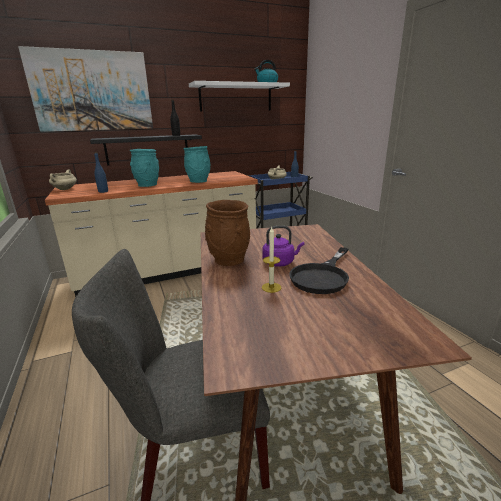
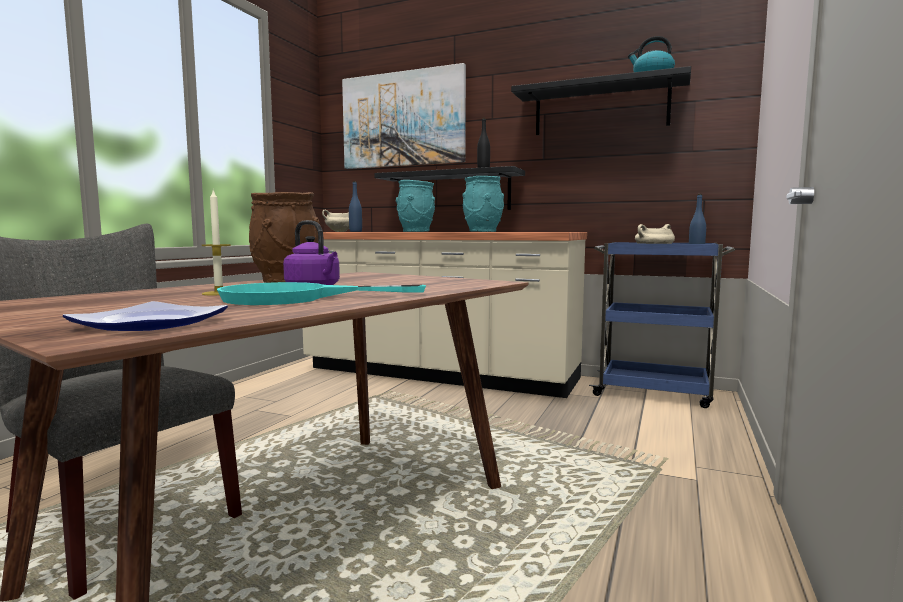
camera: 45 degrees right, 15 degrees down
white shelf [189,81,290,111] -> black shelf [511,66,691,135]
black frying pan [289,247,349,294] -> turquoise frying pan [217,282,426,305]
none -> plate [63,301,228,331]

